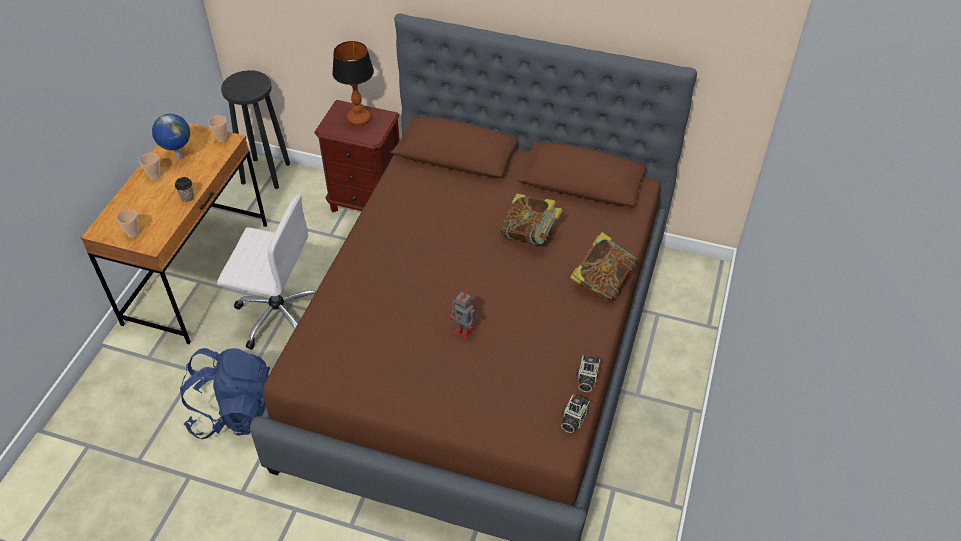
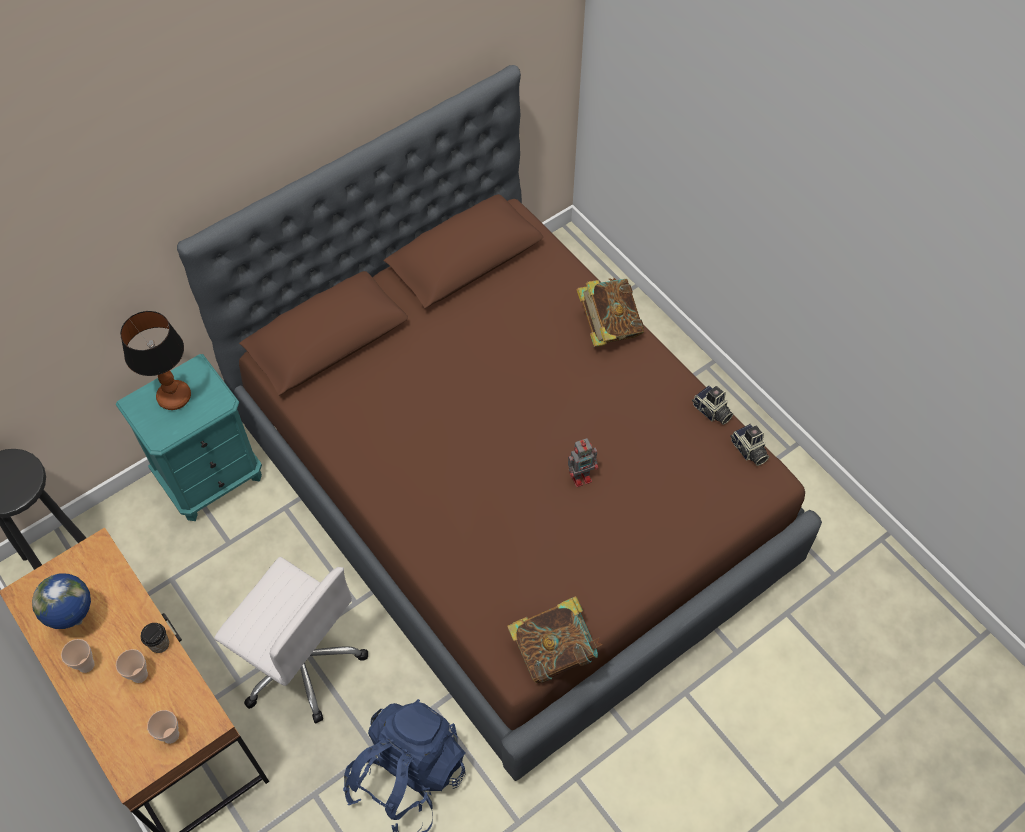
camera: 55 degrees left, 10 degrees up
cup [208,115,227,142] -> cup moved to [116,649,148,683]
white office chair [217,194,316,350] -> white office chair turned 75 degrees clockwise [214,557,368,724]
brown nightstand [314,100,400,212] -> turquoise nightstand [116,354,262,521]
book [500,194,563,244] -> book moved to [507,596,602,683]

